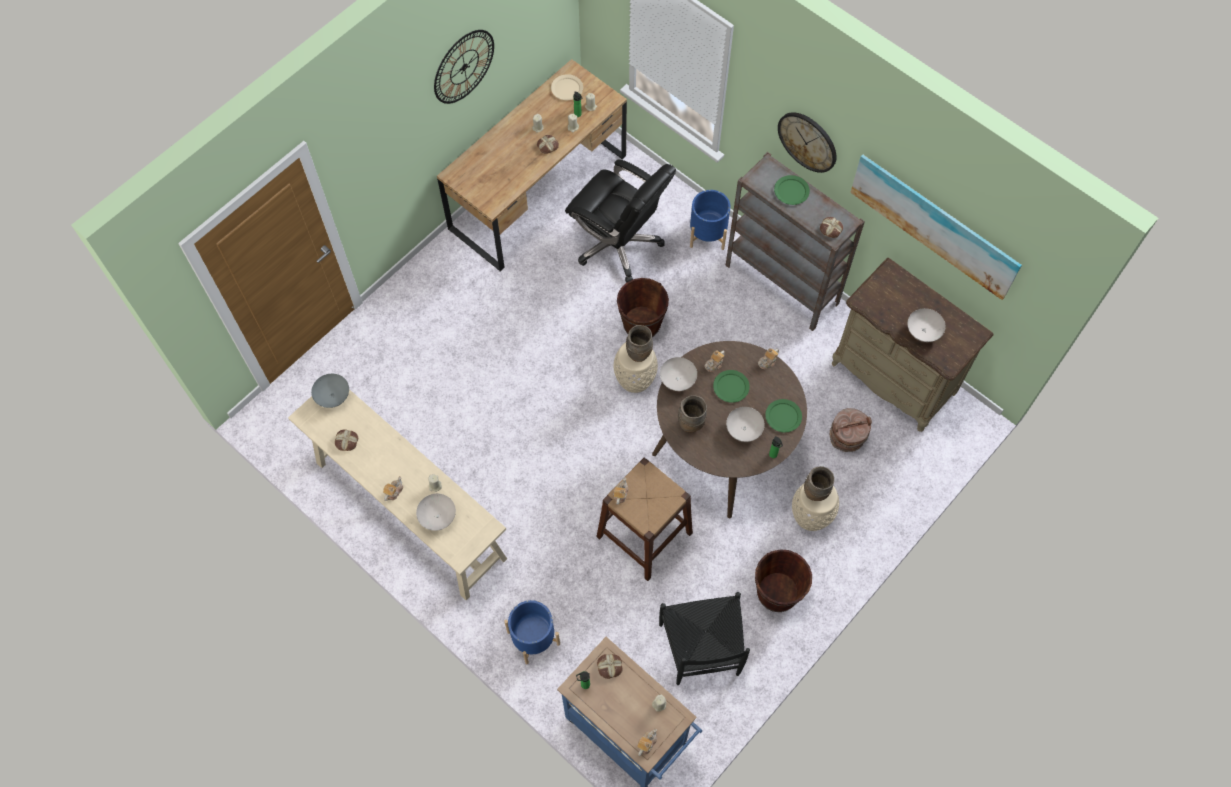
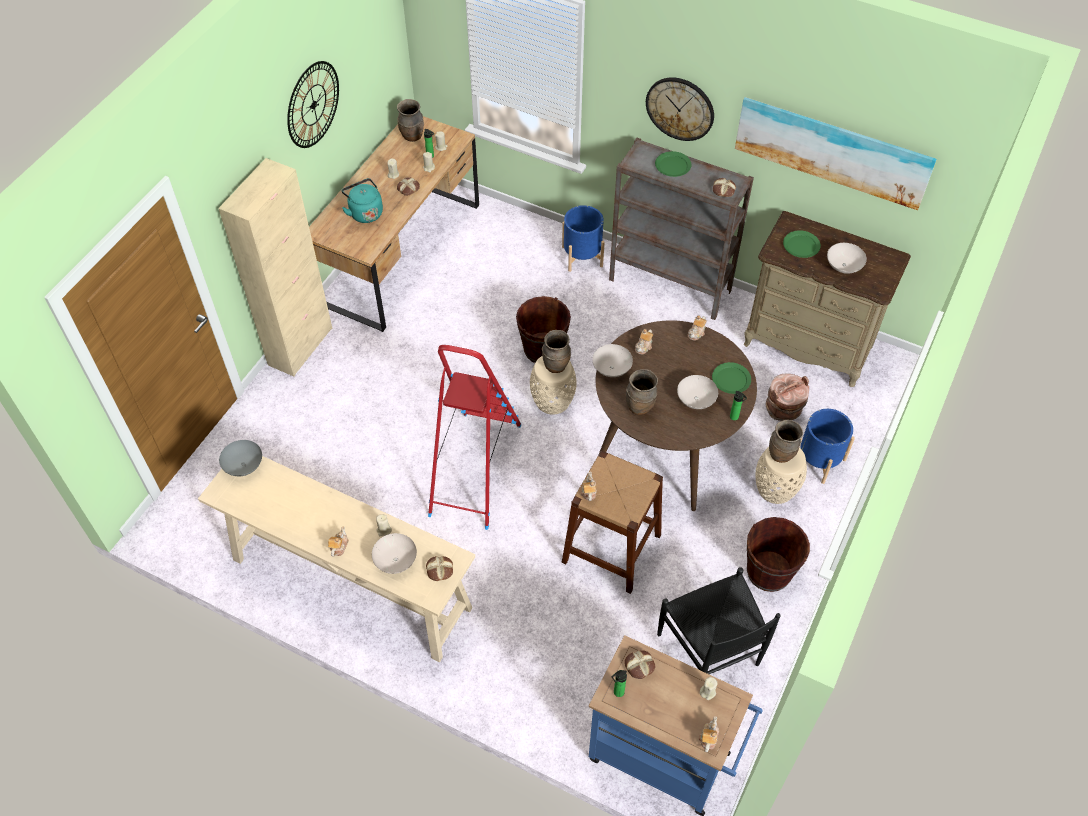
camera: 15 degrees left, 10 degrees down
bread [335,429,358,451] -> bread moved to [426,556,453,581]
blue planter [504,600,560,664] -> blue planter moved to [800,409,855,484]
beige plate [551,74,583,100] -> brown vase [397,99,424,142]
black office chair [565,159,676,283] -> none
green plate [713,370,750,403] -> green plate moved to [783,230,821,258]
none -> beige cabinet [218,158,332,377]
none -> turquoise kettle [341,178,383,223]
none -> red step ladder [428,345,521,530]

